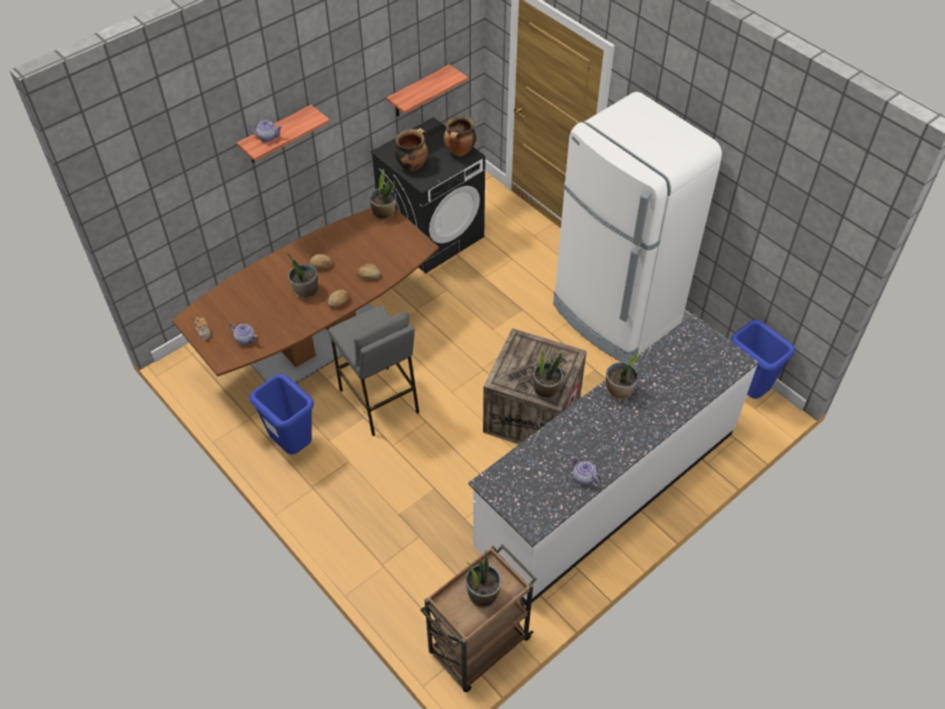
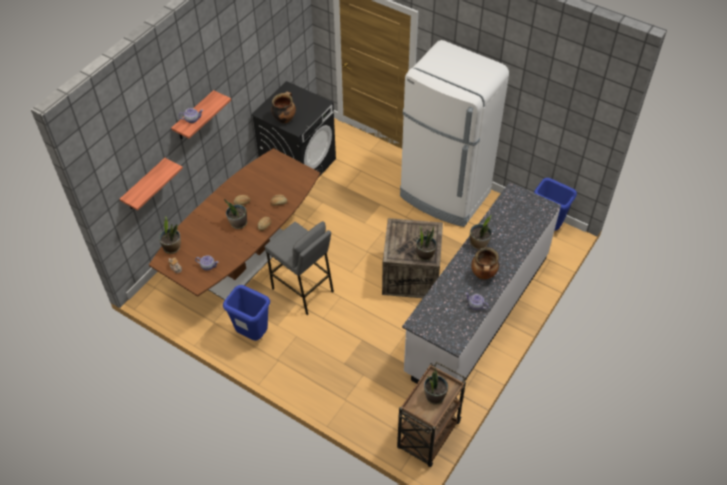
camera: 15 degrees left, 0 degrees up
potted plant [370,169,396,220] -> potted plant moved to [159,216,181,254]
shelf [387,64,468,117] -> shelf moved to [120,158,183,211]
cooking pot [443,116,476,156] -> cooking pot moved to [471,247,499,280]

